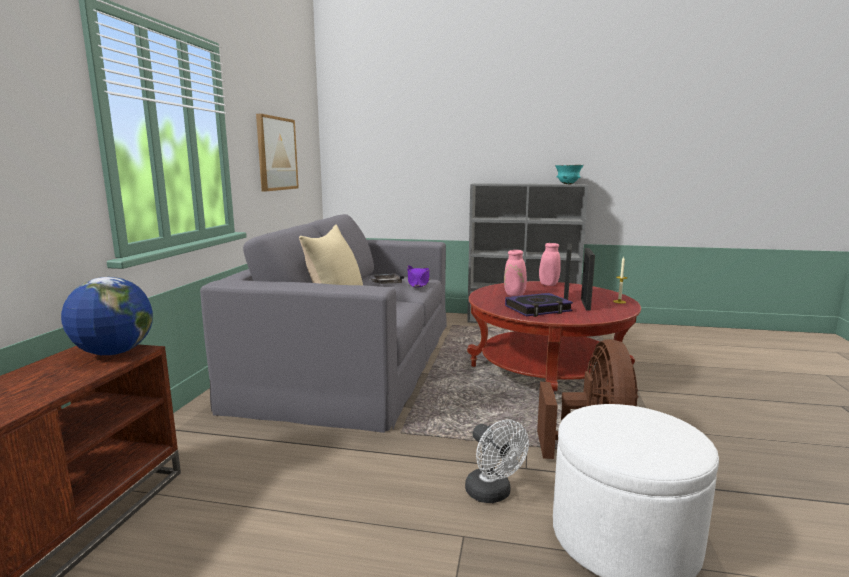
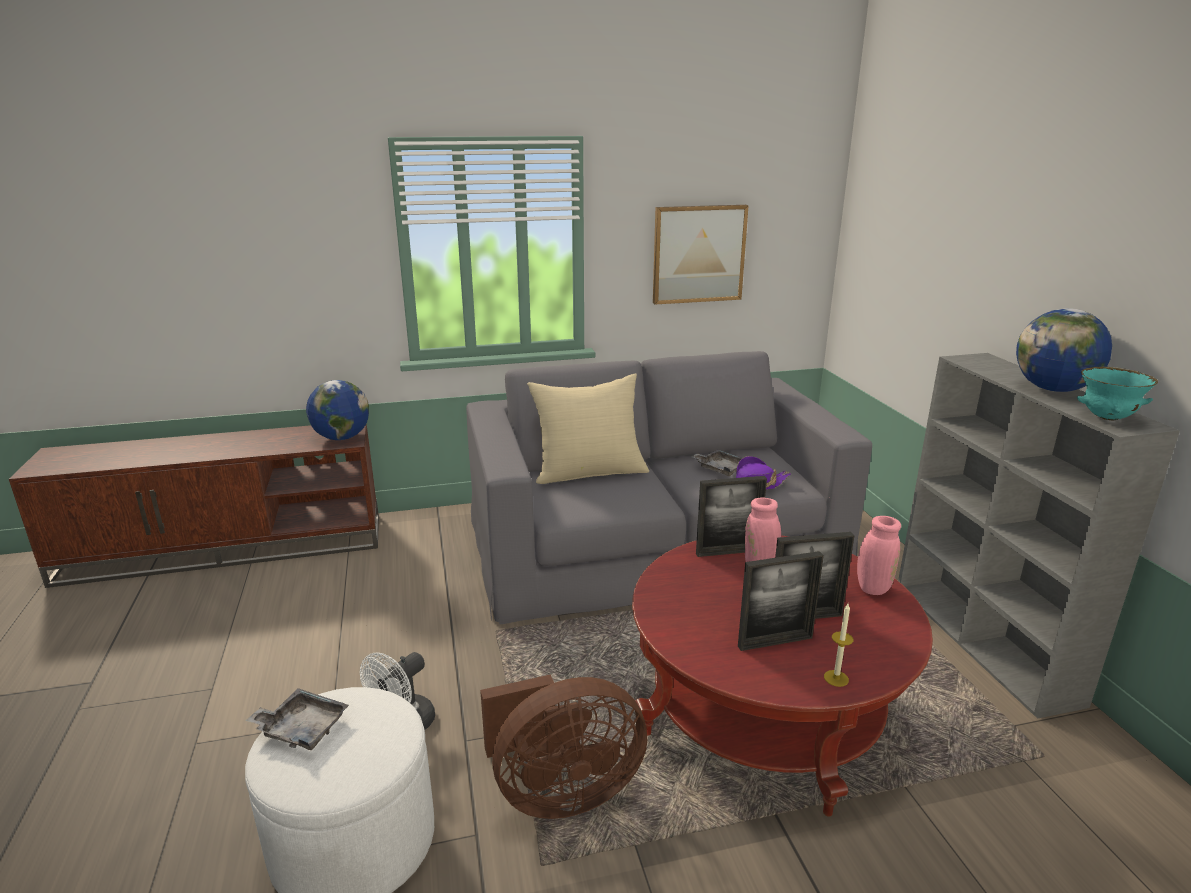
camera: 65 degrees right, 10 degrees up
book [505,293,573,317] -> none
none -> grey tray [246,688,349,750]
none -> picture frame [696,476,767,557]
none -> globe [1016,308,1112,392]

